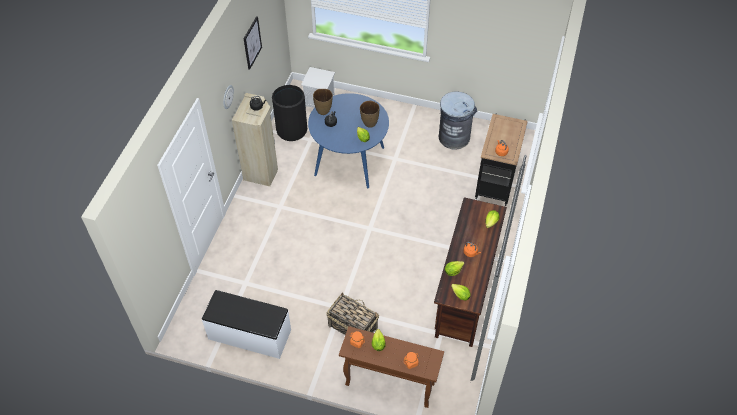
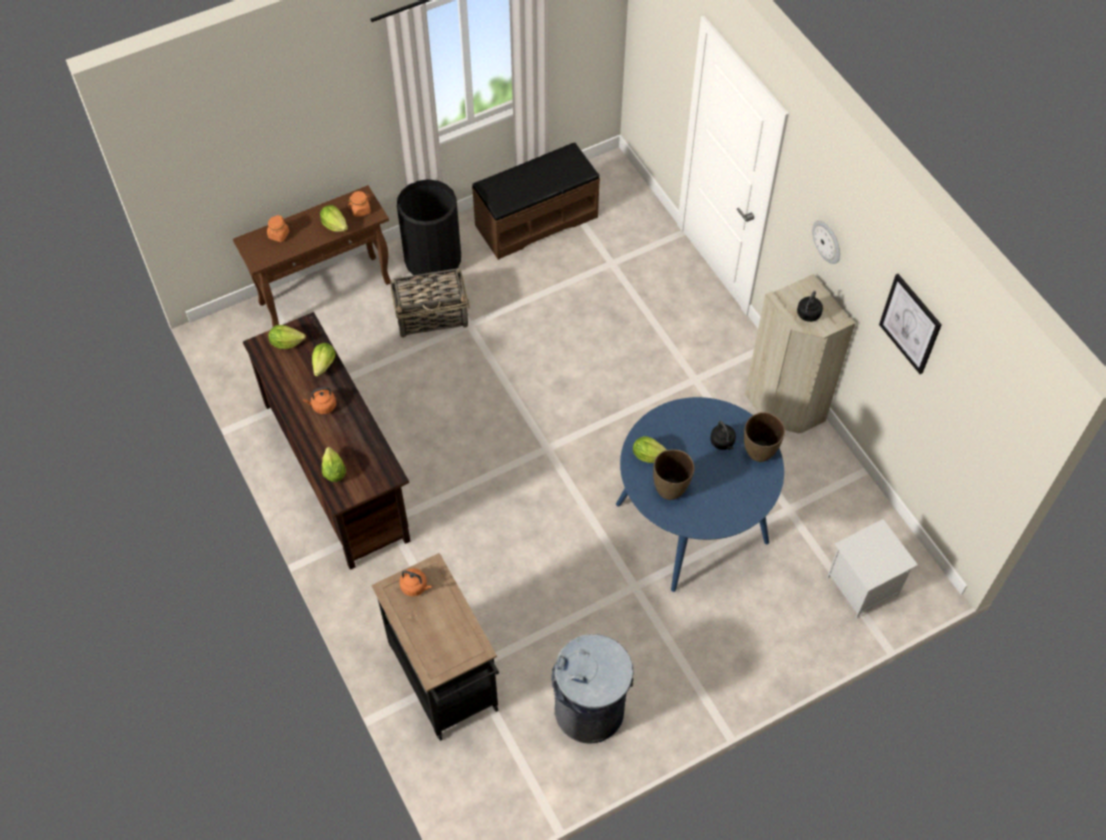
camera: 135 degrees right, 5 degrees up
white bench [202,290,291,359] -> brown bench [472,142,600,260]
black trash can [272,85,307,141] -> black trash can moved to [397,179,461,275]

